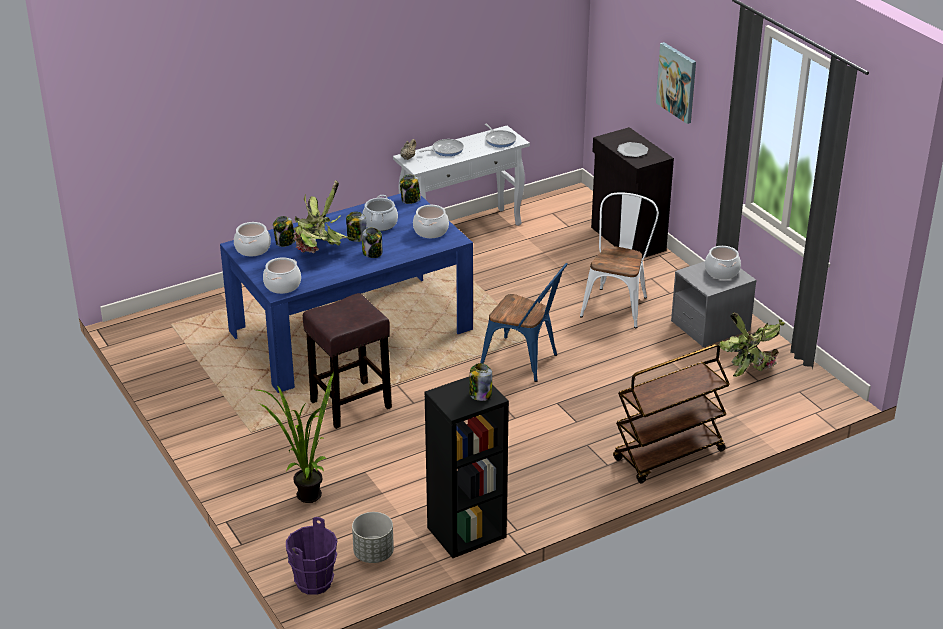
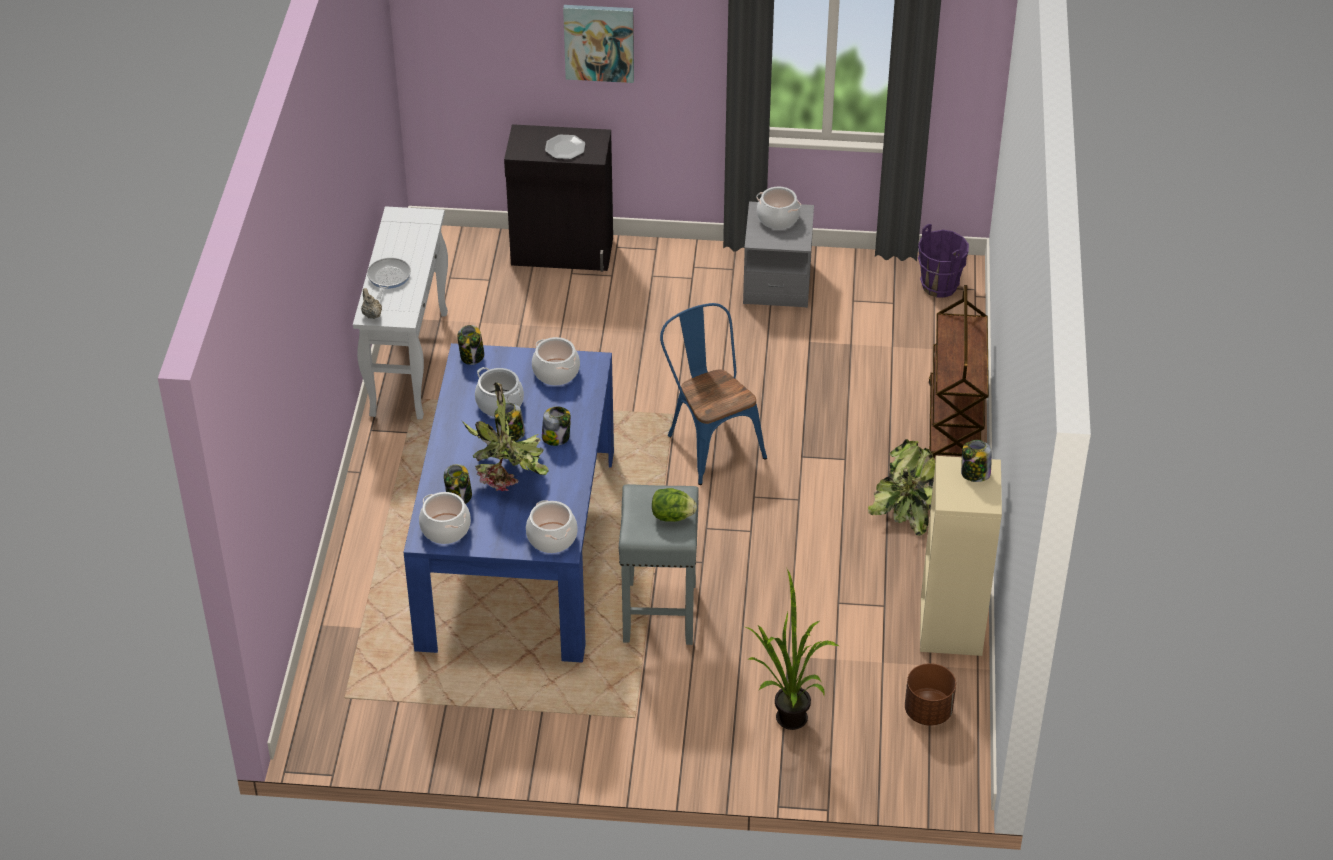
camera: 55 degrees left, 10 degrees up
purple bucket [286,517,337,595] -> purple bucket moved to [918,224,969,298]
brown stool [303,293,392,429] -> grey stool [619,484,699,645]
grey planter [352,512,394,563] -> brown planter [905,663,956,726]
black bookcase [425,376,509,558] -> beige bookcase [920,456,1002,656]
blue chair [480,263,568,382] -> blue chair turned 90 degrees counterclockwise [660,303,767,485]
frying pan [485,124,516,147] -> none
white chair [580,193,659,328] -> none
potted plant [719,313,785,377] -> potted plant moved to [868,439,936,536]
none -> lettuce [652,488,697,522]

